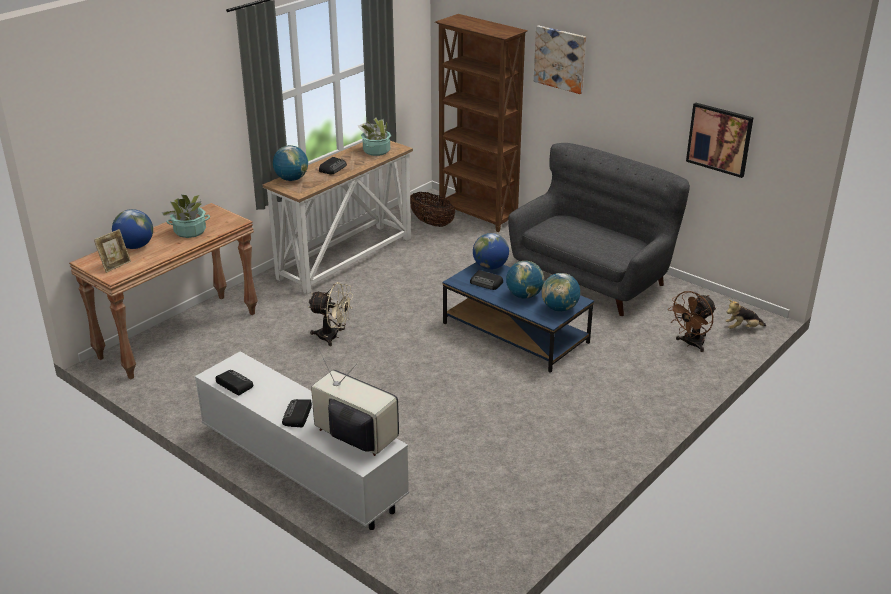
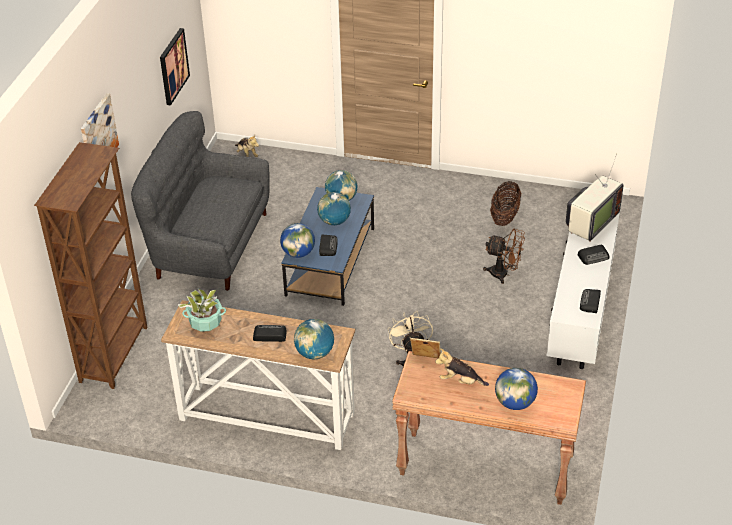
camera: 115 degrees left, 10 degrees up
picture frame [94,229,131,273] -> picture frame moved to [410,338,441,358]
potted plant [162,195,210,238] -> plush toy [435,348,489,386]
television [311,342,399,456] -> television turned 150 degrees counterclockwise [566,154,623,242]
basket [410,192,455,227] -> basket moved to [490,181,521,226]
brown fan [669,291,716,352] -> brown fan moved to [483,229,525,284]

